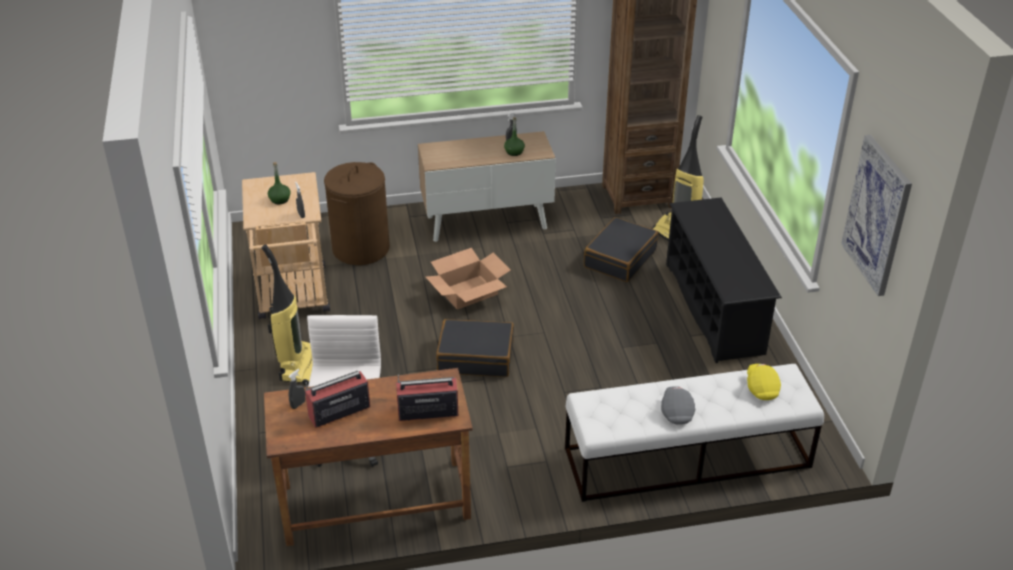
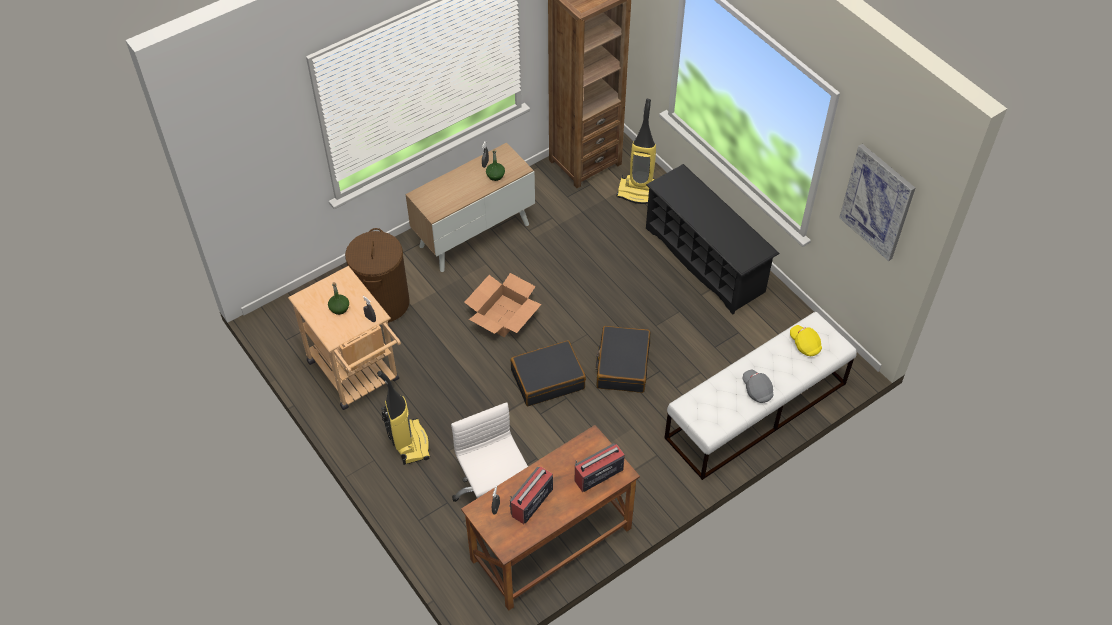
camera: 25 degrees left, 15 degrees up
black suitcase [584,217,658,282] -> black suitcase moved to [596,326,650,393]

